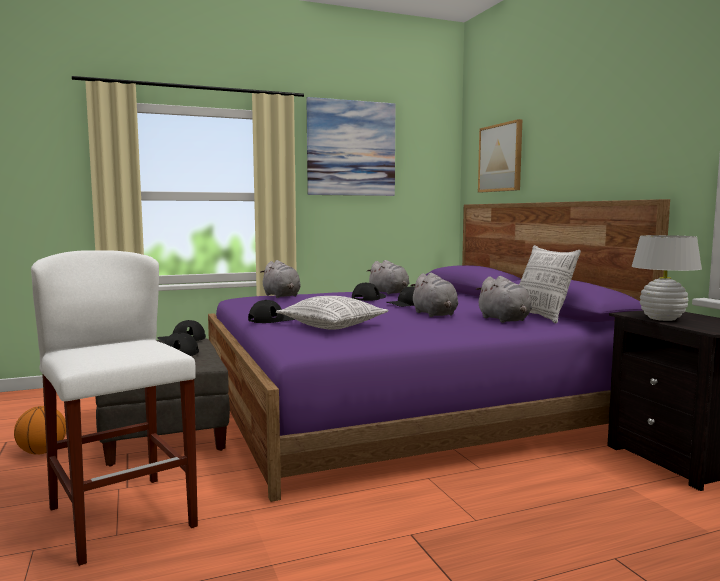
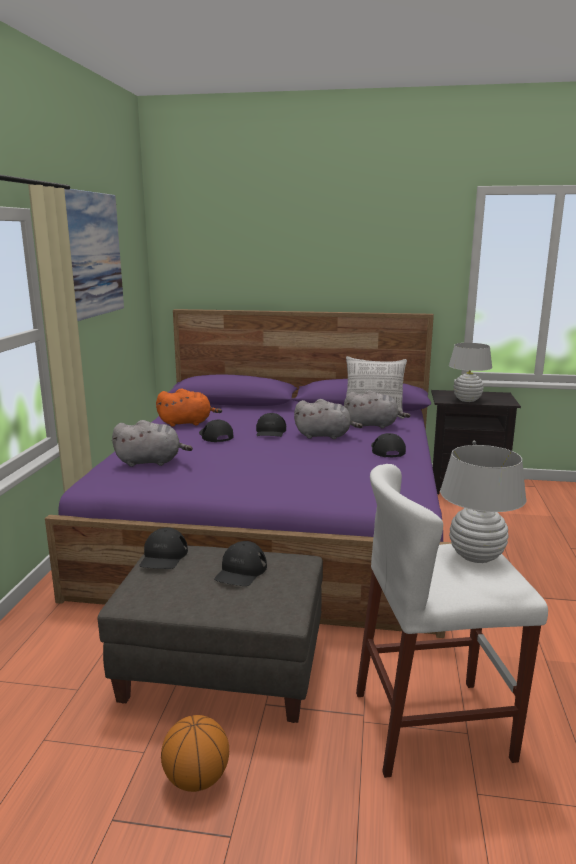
camera: 60 degrees left, 10 degrees up
black cap [248,300,295,323] -> black cap moved to [371,433,406,457]
pillow [276,296,389,330] -> none
grey plush toy [367,260,410,295] -> orange plush toy [156,389,222,427]
picture [478,119,522,192] -> none
none -> white table lamp [440,445,527,563]

